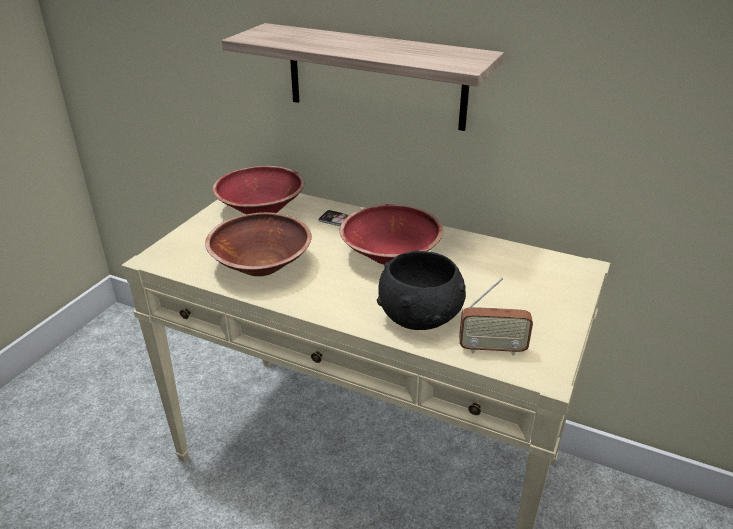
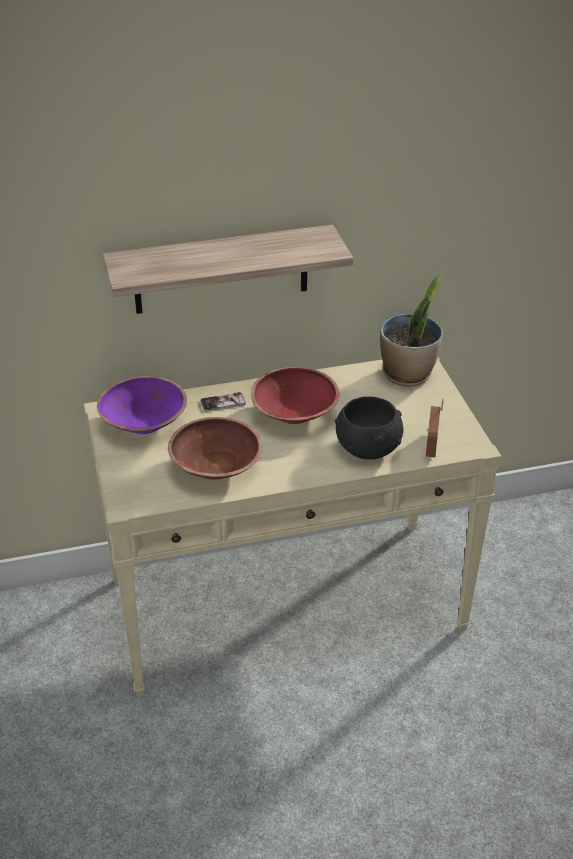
camera: 40 degrees left, 5 degrees up
red bowl [213,166,305,214] -> purple bowl [97,376,187,434]
radio [459,277,533,356] -> radio turned 135 degrees clockwise [425,399,444,457]
none -> potted plant [380,272,443,387]

